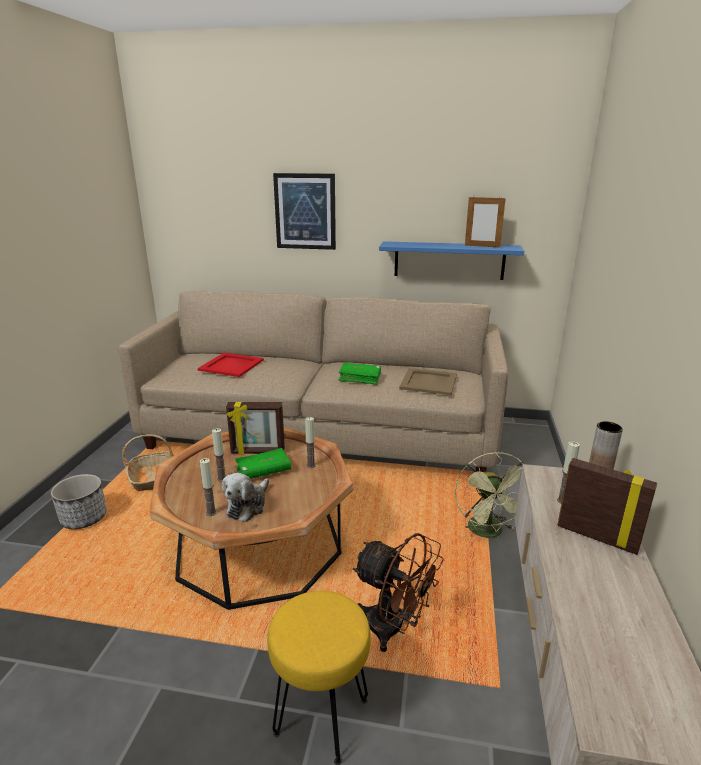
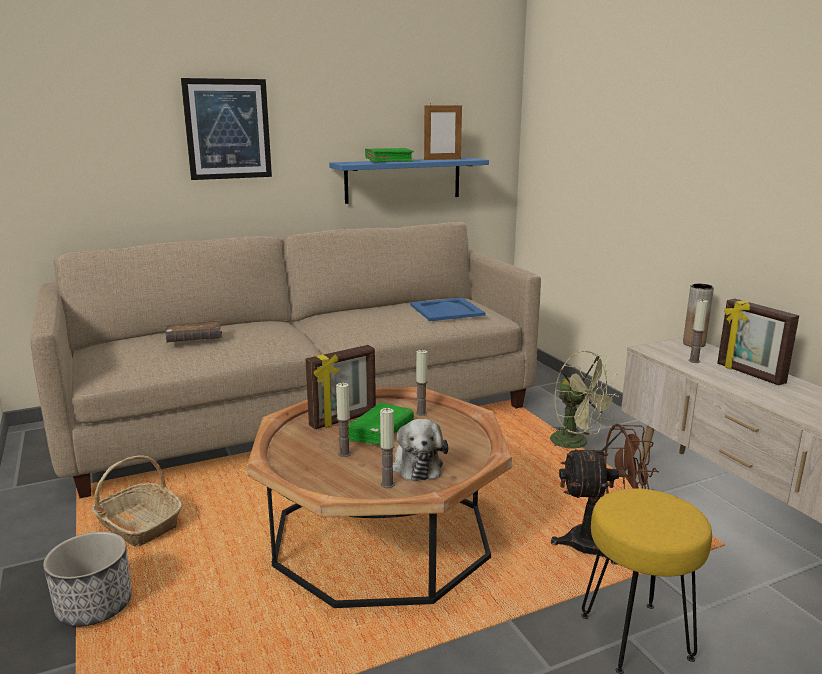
camera: 35 degrees left, 5 degrees down
red tray [198,353,264,377] -> brown book [165,320,222,342]
green book [338,363,381,385] -> green book moved to [365,148,414,163]
beige tray [399,368,457,395] -> blue tray [410,298,486,321]
picture frame [557,458,657,555] -> picture frame turned 120 degrees counterclockwise [717,299,799,386]

